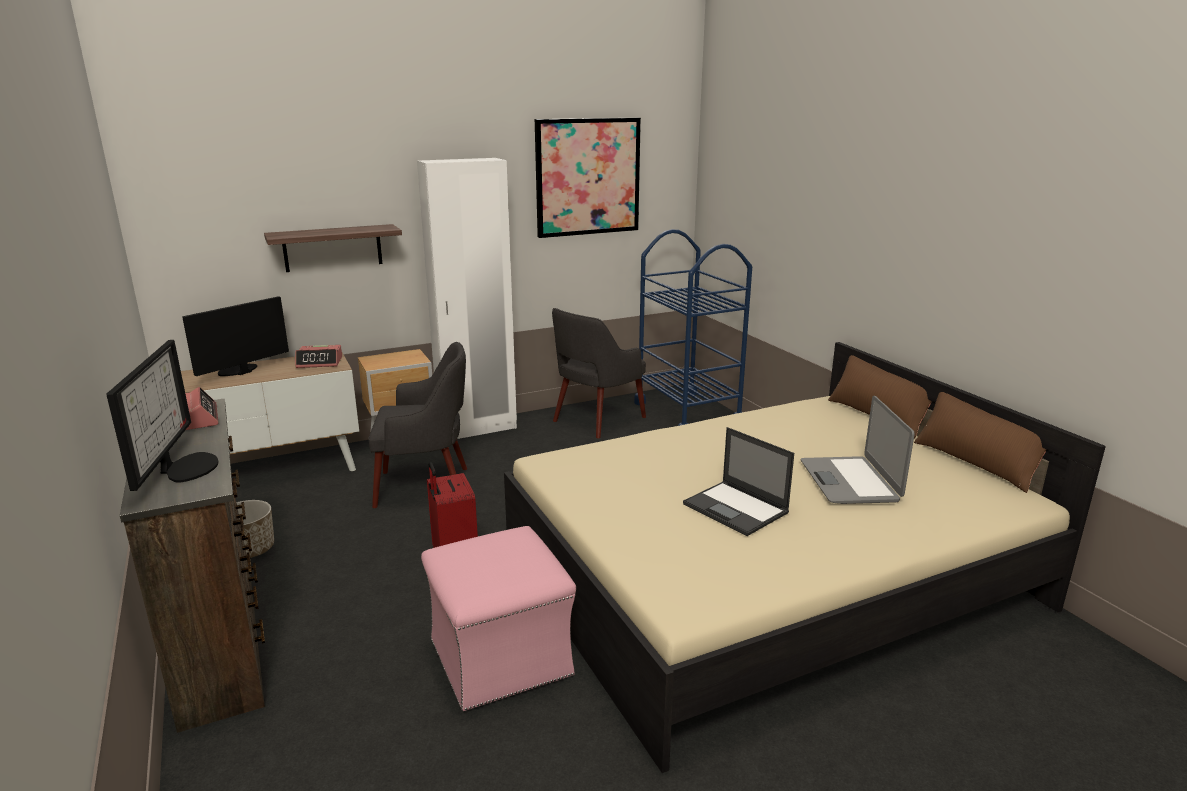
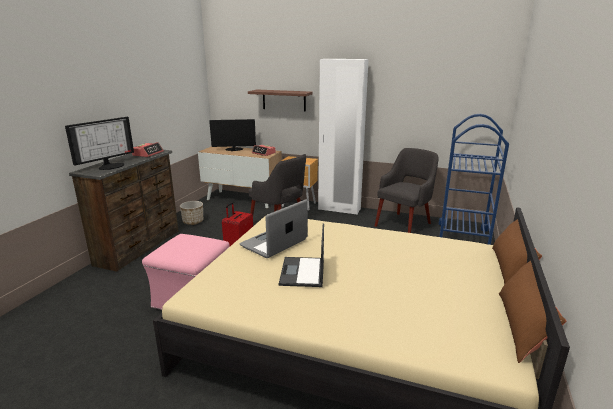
camera: 45 degrees right, 0 degrees up
picture [535,118,641,238] -> none
grey armchair [552,308,646,439] -> grey armchair turned 135 degrees clockwise [375,148,438,233]
laptop [801,396,915,504] -> laptop moved to [239,199,308,258]

